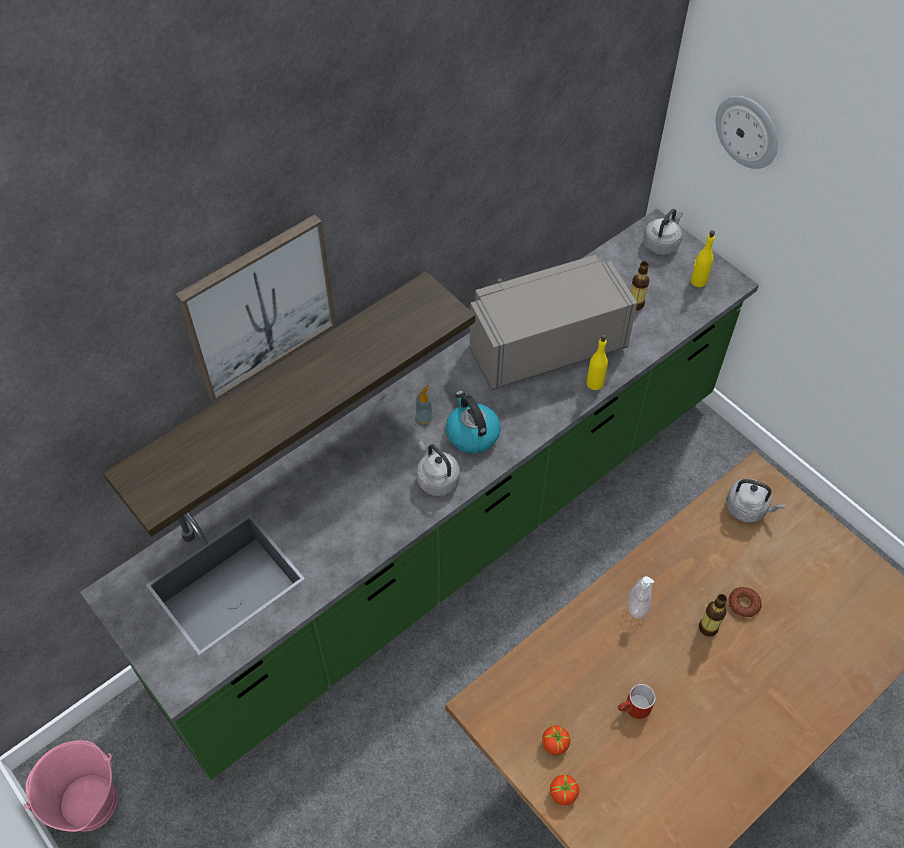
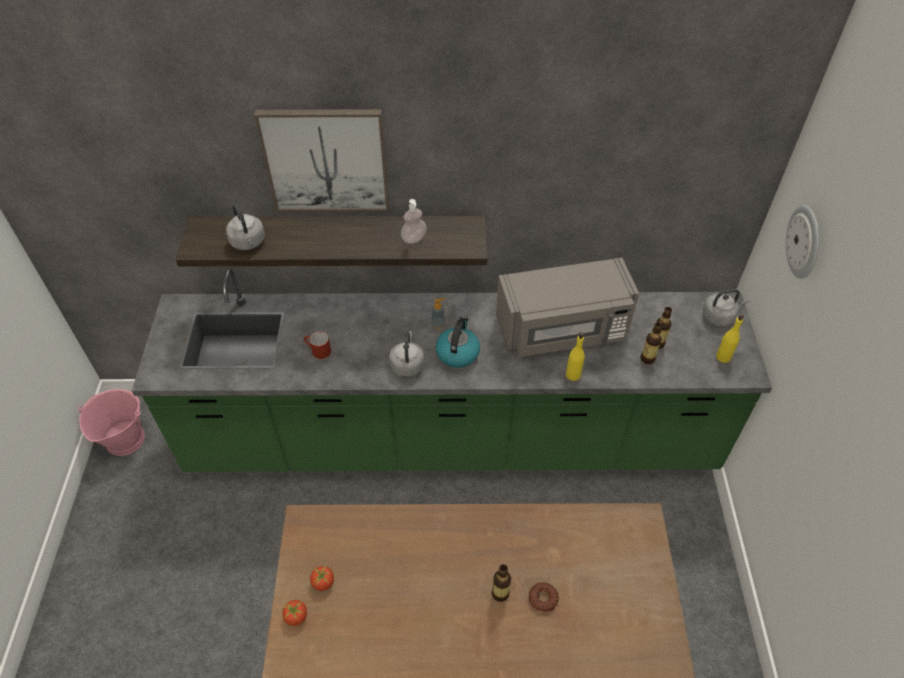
camera: 40 degrees right, 5 degrees down
grey microwave [469,255,637,390] -> grey microwave turned 150 degrees clockwise [496,257,639,357]
red mug [618,684,656,719] -> red mug moved to [304,331,331,359]
soap dispenser [627,576,654,619] -> soap dispenser moved to [401,199,427,244]
grey kettle [726,479,785,523] -> grey kettle moved to [226,203,265,250]
none -> bottle [641,322,662,364]

